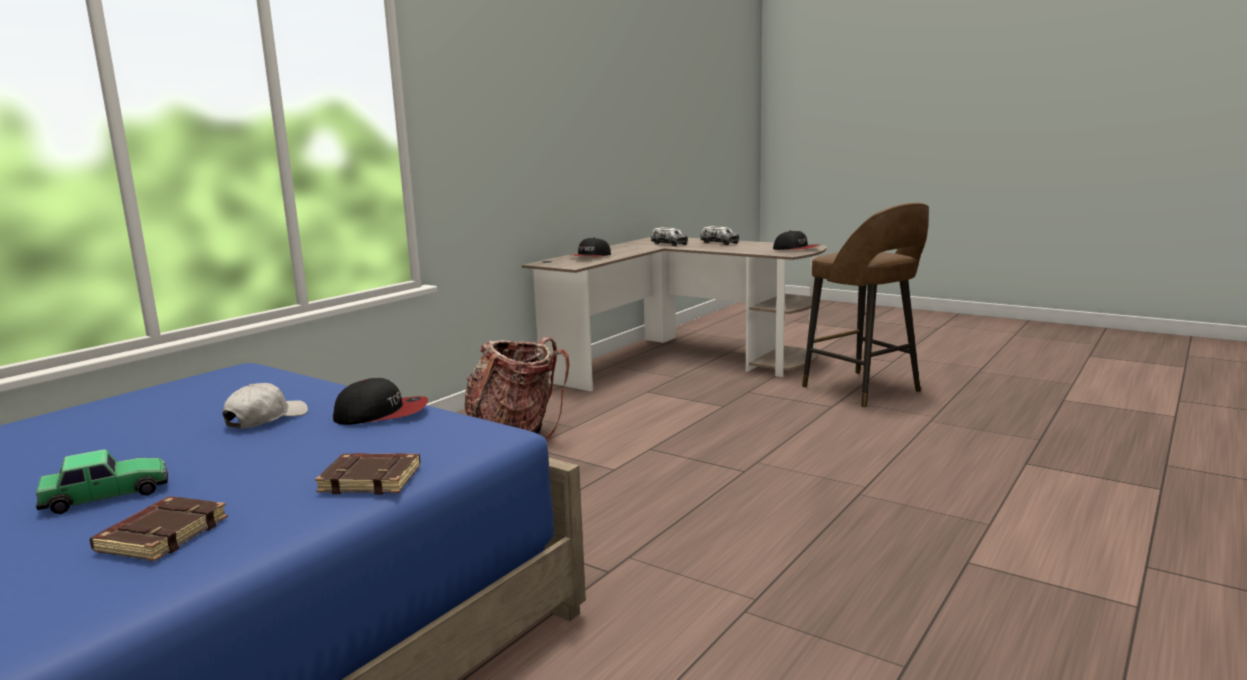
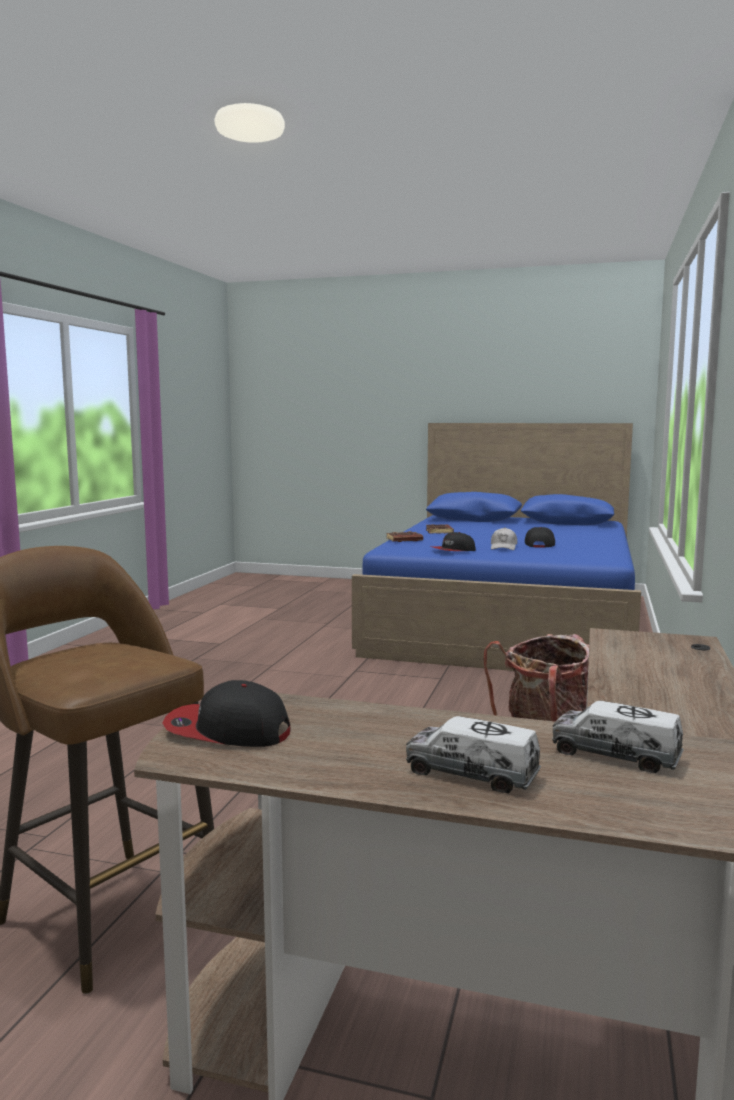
camera: 160 degrees right, 5 degrees down
toy car [36,449,168,514] -> none
cap [572,237,611,257] -> cap moved to [525,527,555,548]

